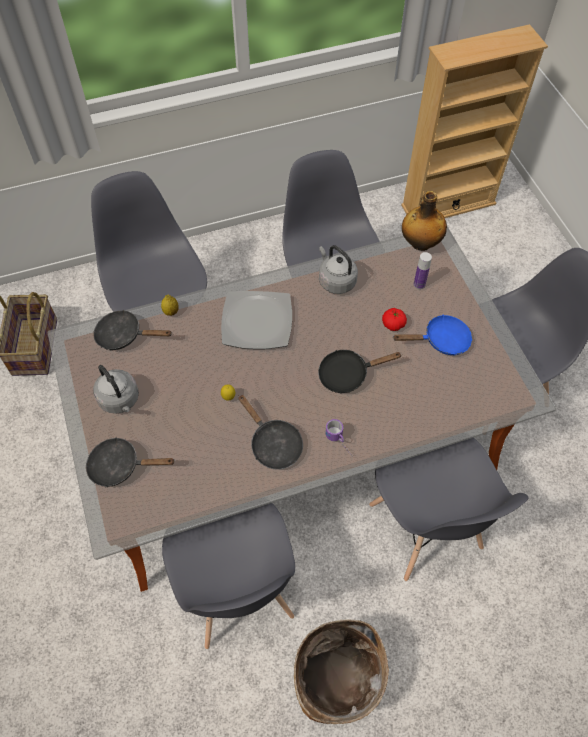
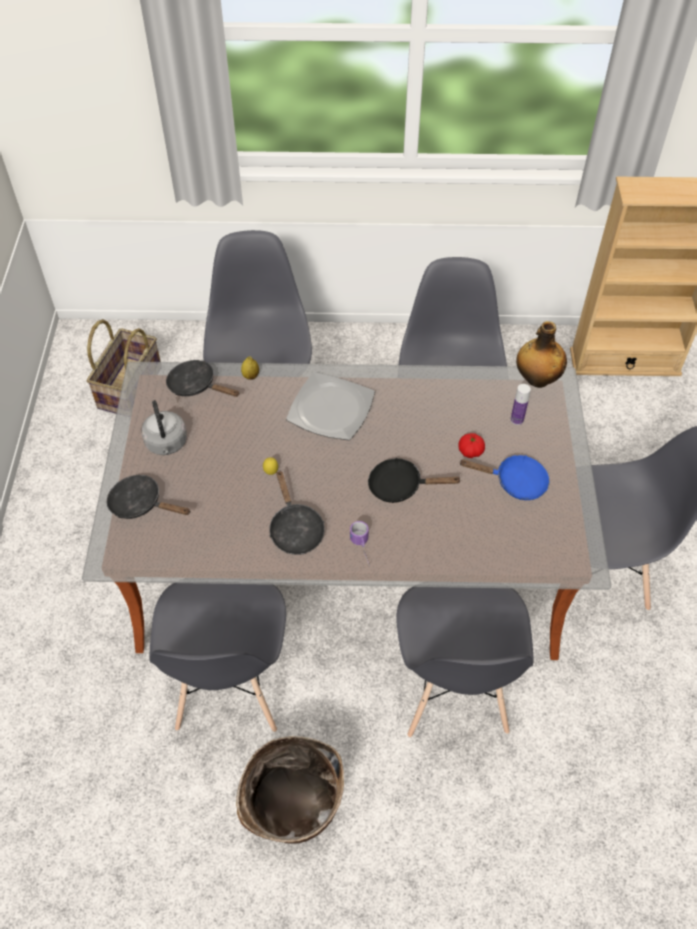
camera: 20 degrees right, 5 degrees down
grey kettle [319,245,358,294] -> none

